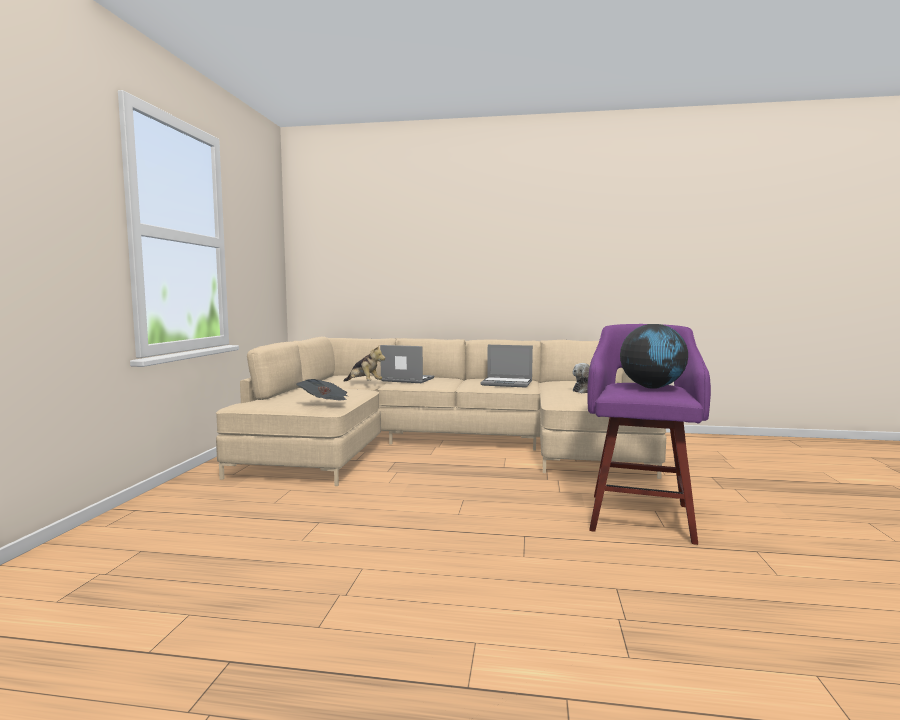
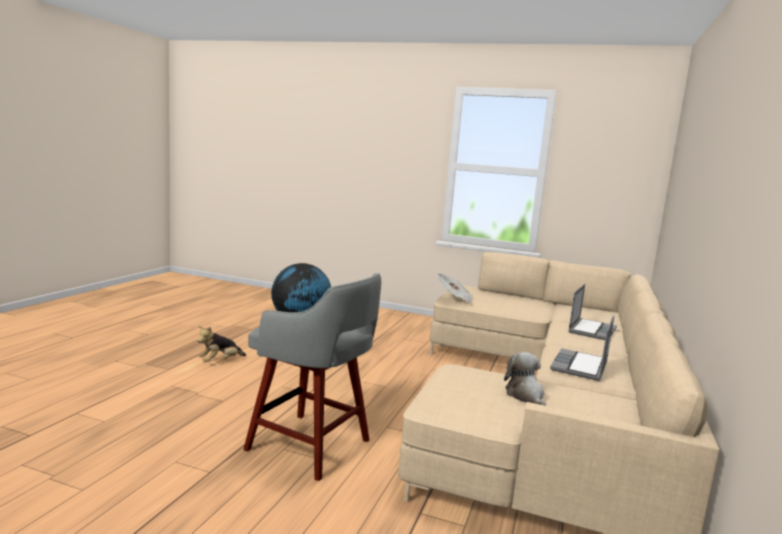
camera: 100 degrees right, 5 degrees up
plush toy [343,346,385,382] -> plush toy moved to [198,326,246,362]
purple stool [587,324,711,545] -> grey stool [243,273,381,481]

